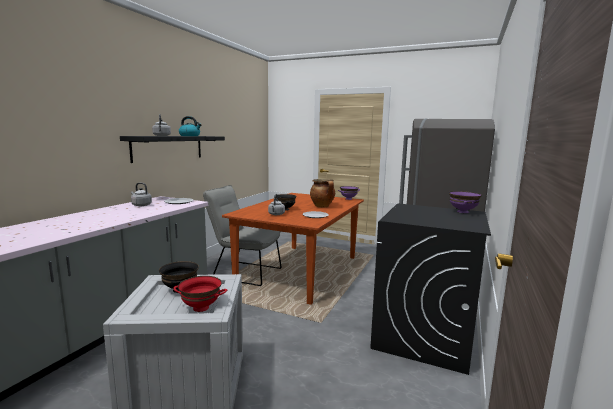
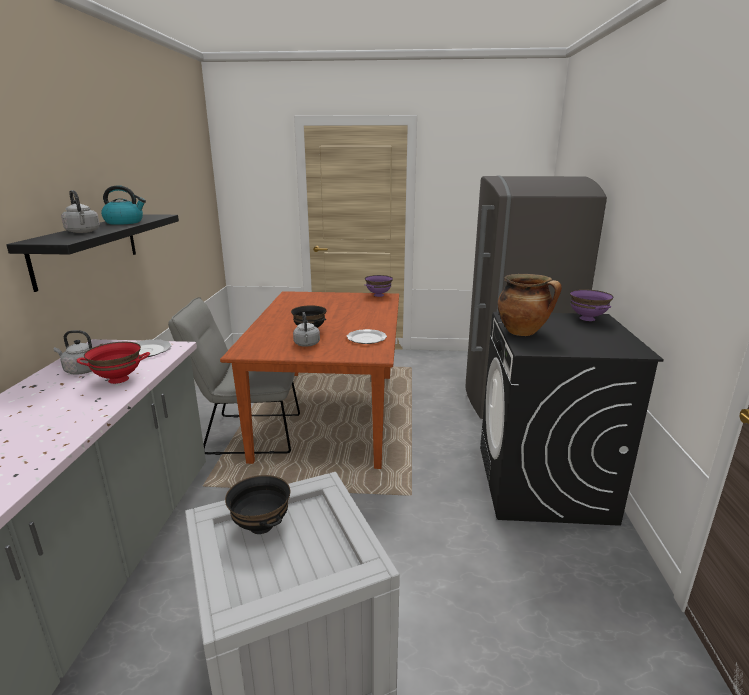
camera: 20 degrees left, 10 degrees up
red bowl [173,276,227,312] -> red bowl moved to [77,342,150,384]
cooking pot [310,179,335,208] -> cooking pot moved to [498,274,562,336]

